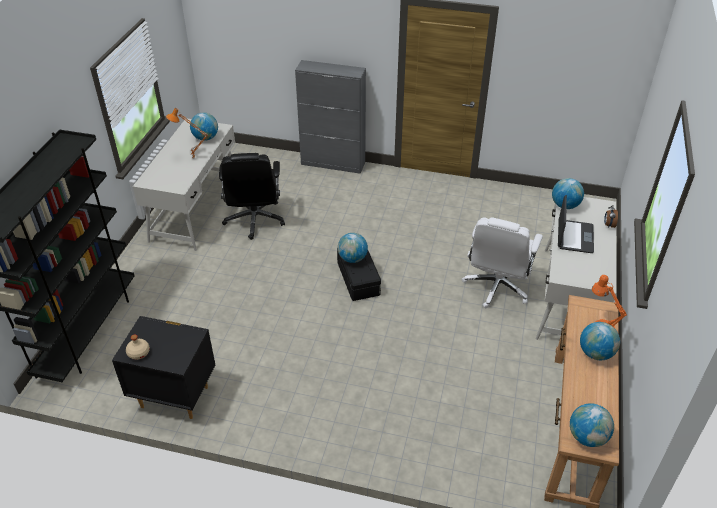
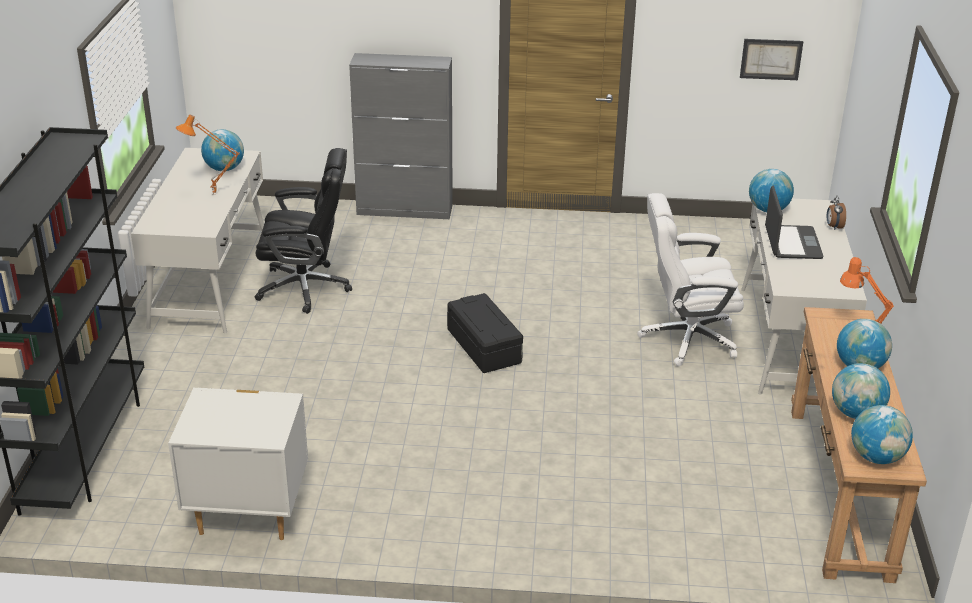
camera: 10 degrees left, 10 degrees down
black nightstand [112,316,215,419] -> white nightstand [168,387,308,540]
beige bottle [126,334,150,360] -> none
black office chair [219,153,285,240] -> black office chair turned 75 degrees counterclockwise [255,148,352,314]
globe [338,233,368,263] -> globe moved to [832,363,890,419]
white office chair [462,217,543,308] -> white office chair turned 75 degrees clockwise [637,193,744,366]
none -> picture [740,39,803,80]

